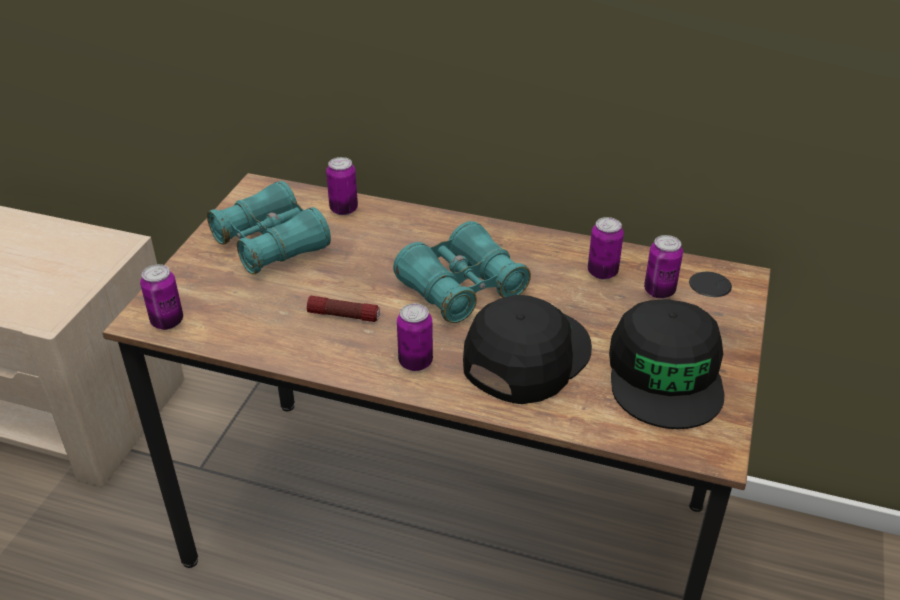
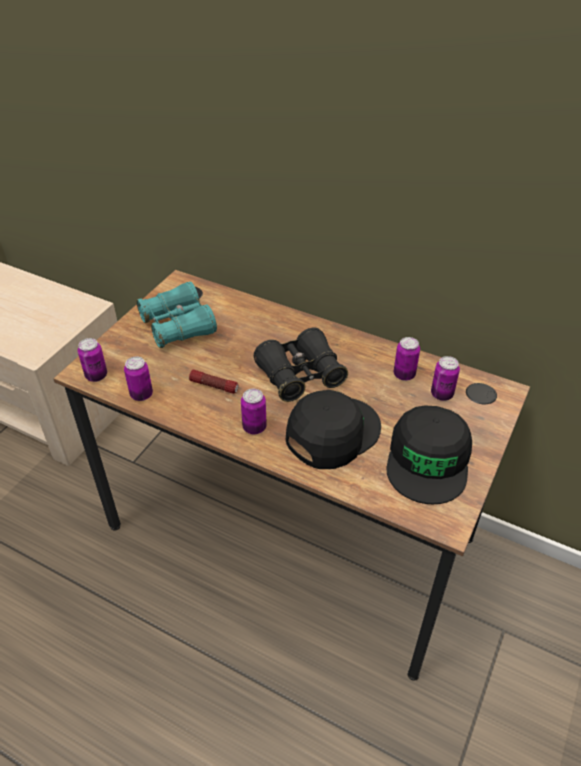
camera: 10 degrees right, 5 degrees up
can [326,157,358,215] -> can moved to [124,356,153,401]
turquoise binoculars [393,221,531,323] -> black binoculars [254,328,348,402]

